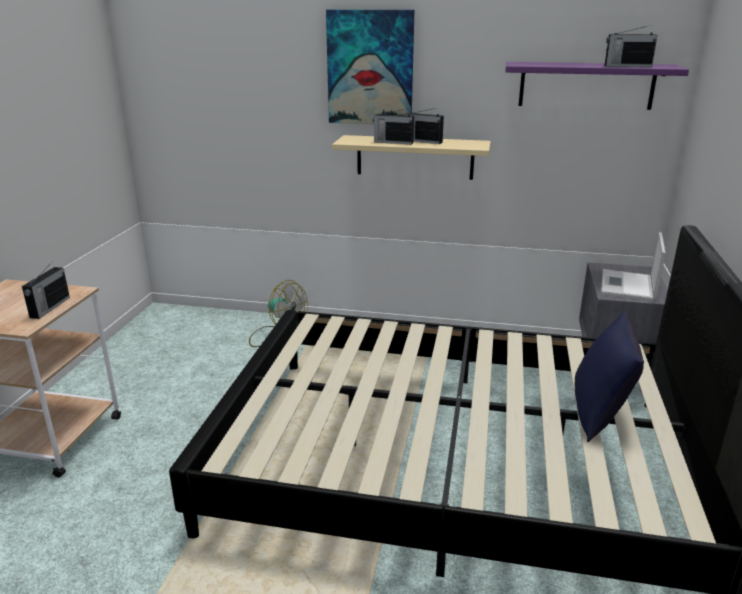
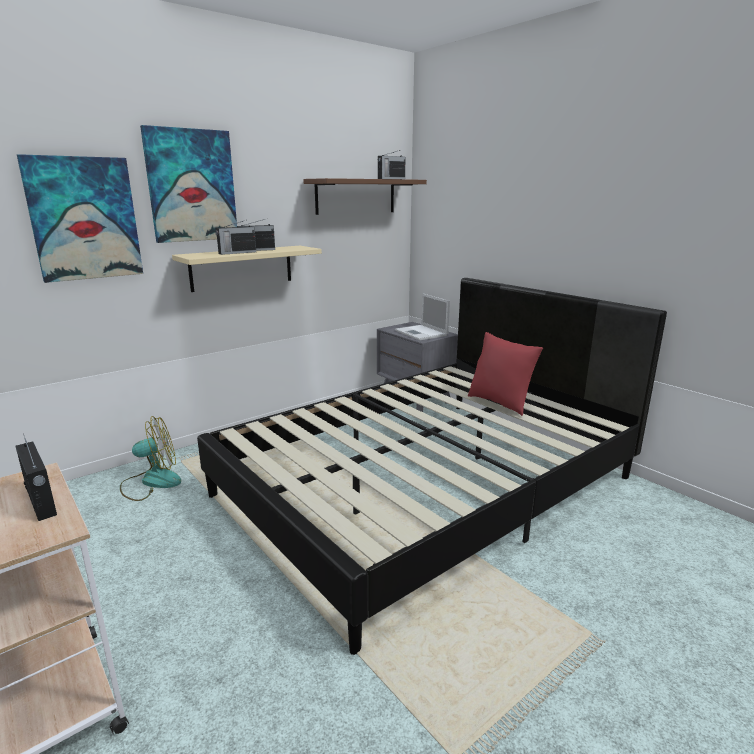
camera: 50 degrees left, 5 degrees down
purple shelf [505,62,689,110] -> brown shelf [303,178,427,215]
blue pillow [575,311,644,442] -> red pillow [468,332,543,416]
none -> picture [17,154,143,283]

